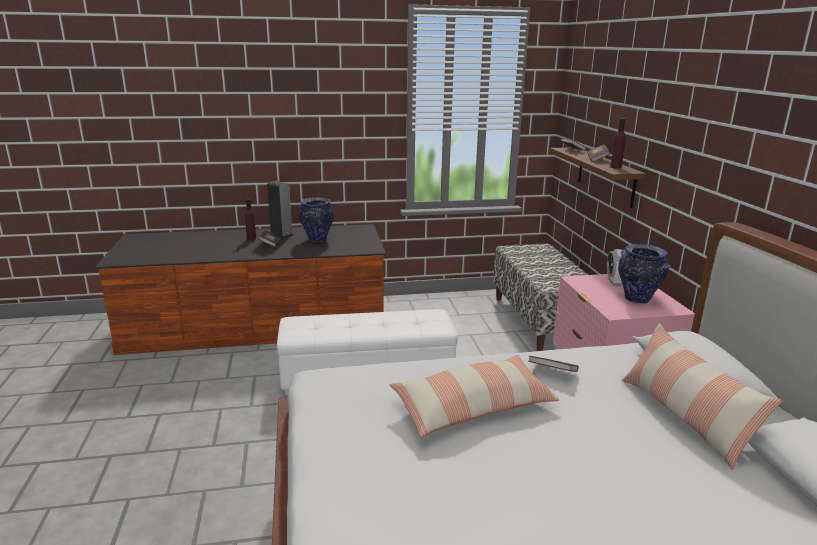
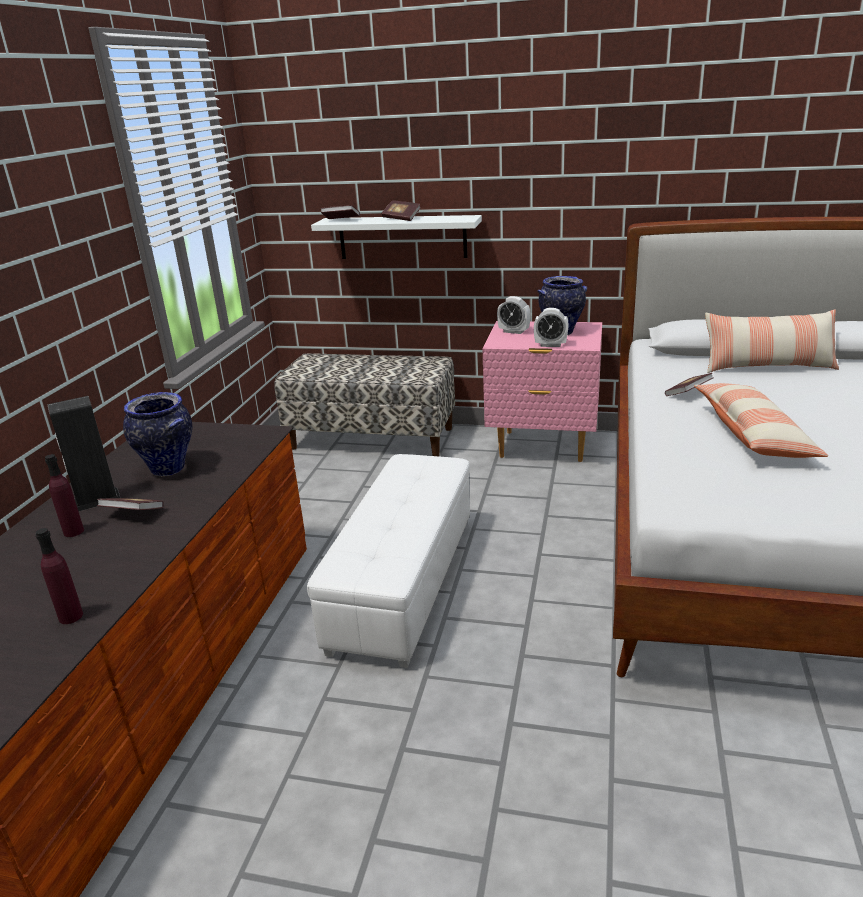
camera: 65 degrees left, 5 degrees up
brown shelf [550,148,646,208] -> white shelf [311,215,482,259]
purple bottle [610,118,626,169] -> purple bottle moved to [36,528,83,624]
none -> alarm clock [534,308,569,347]

